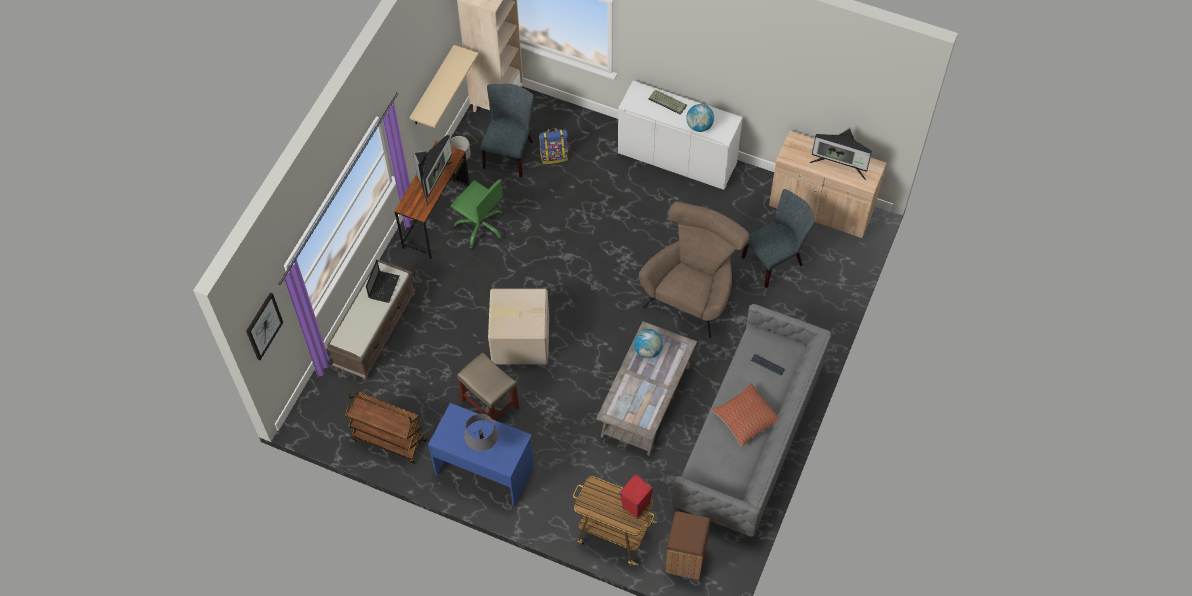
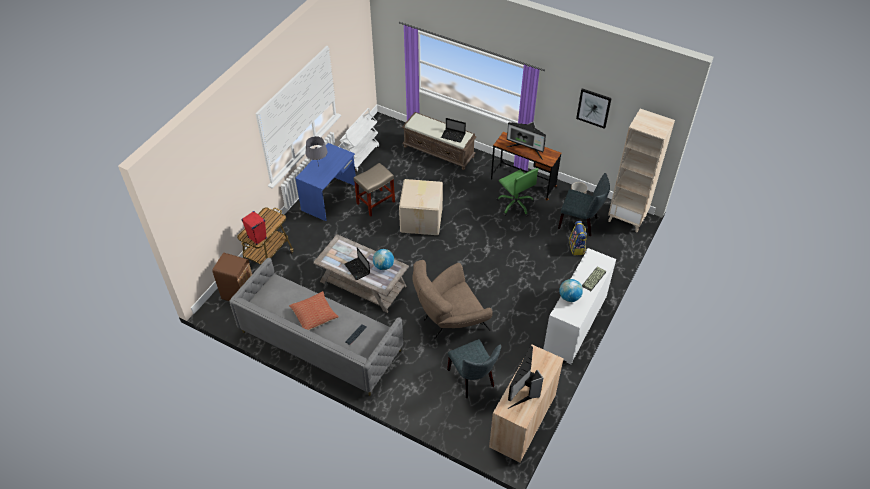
camera: 95 degrees right, 10 degrees down
picture [246,292,283,360] -> picture moved to [576,88,612,129]
brown cart [345,392,427,464] -> white cart [340,108,379,172]
beige shelf [410,45,478,128] -> none
green office chair [450,179,504,249] -> green office chair turned 75 degrees counterclockwise [497,168,539,217]
brown armchair [639,201,749,338] -> brown armchair turned 120 degrees clockwise [412,260,493,338]
none -> laptop [344,247,370,280]

